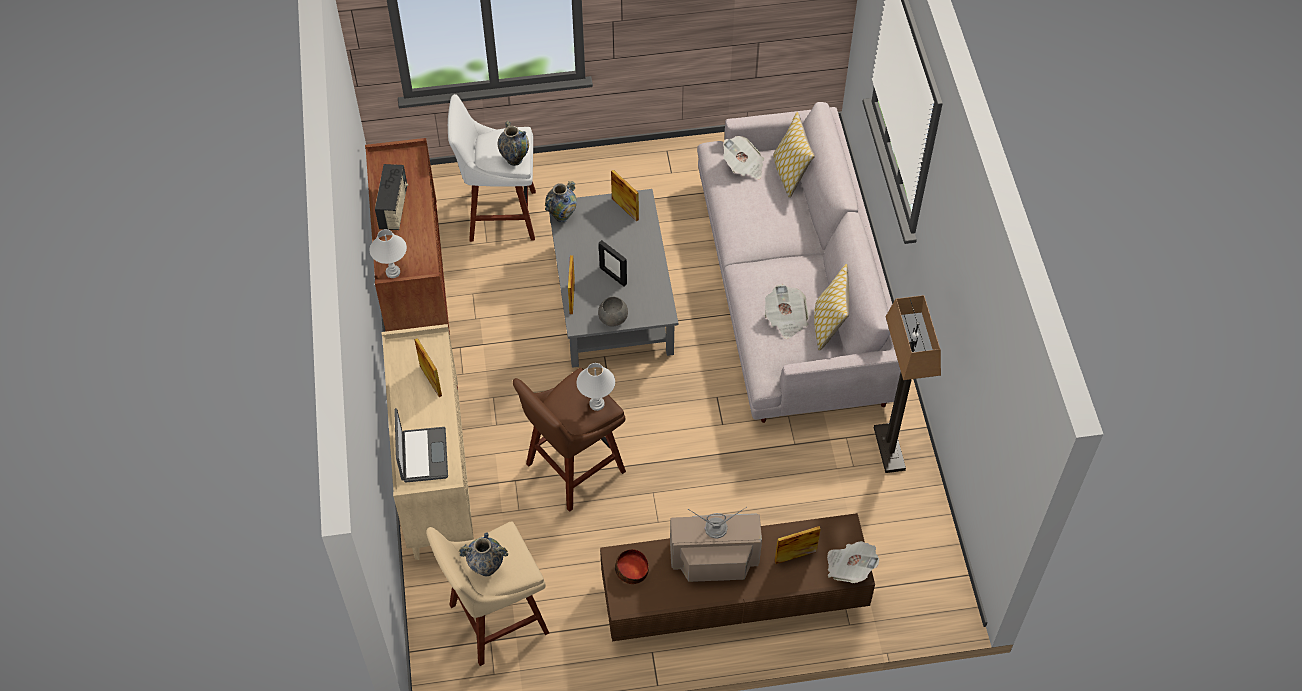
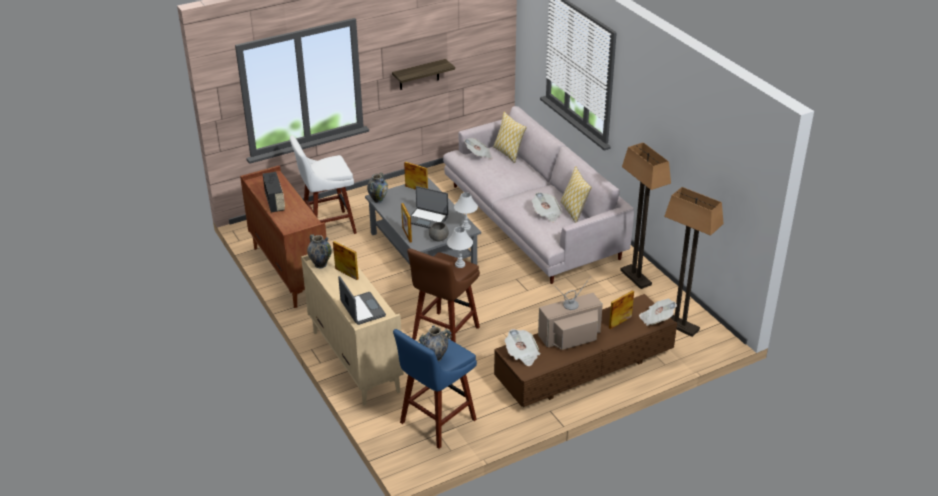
camera: 20 degrees left, 20 degrees down
white table lamp [370,229,407,278] -> white table lamp moved to [454,192,478,231]
beige stool [426,521,549,666] -> blue stool [393,329,477,449]
vase [498,120,529,166] -> vase moved to [307,234,332,268]
picture frame [599,240,627,286] -> laptop [410,186,448,229]
bowl [615,549,649,584] -> newspaper [505,329,541,366]
none -> shelf [392,59,455,90]
none -> floor lamp [664,187,724,337]

